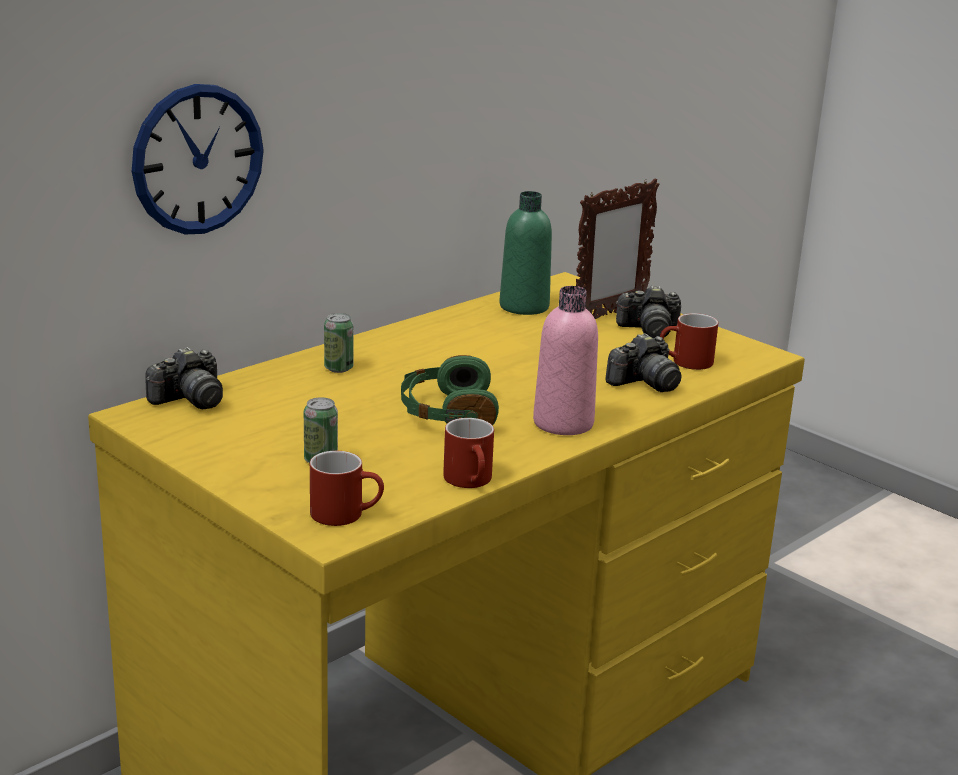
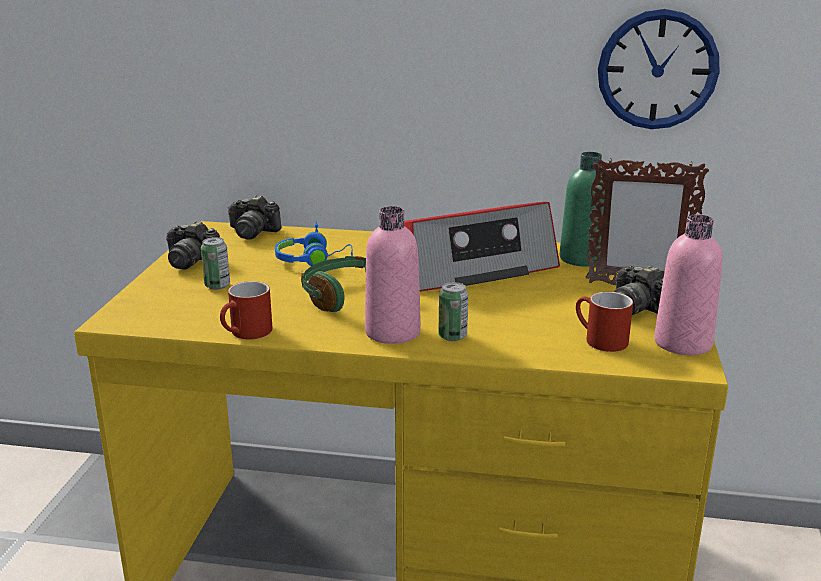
camera: 55 degrees right, 0 degrees up
wall clock [132,84,264,234] -> wall clock moved to [598,9,720,129]
red mug [310,451,384,526] -> none
can [324,313,354,373] -> can moved to [438,282,468,341]
camera [605,333,681,392] -> camera moved to [166,221,220,269]
none -> blue headphones [275,221,353,266]
none -> radio [404,202,560,292]
none -> pink bottle [654,214,723,355]

